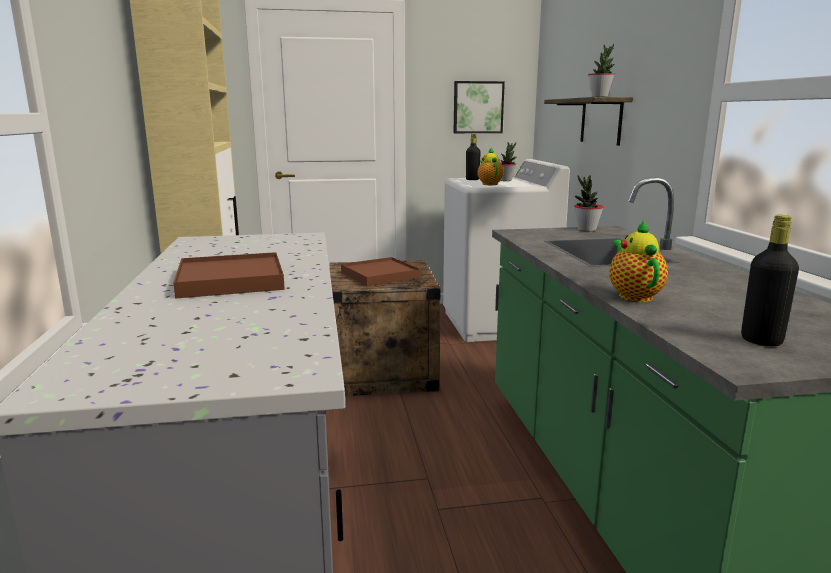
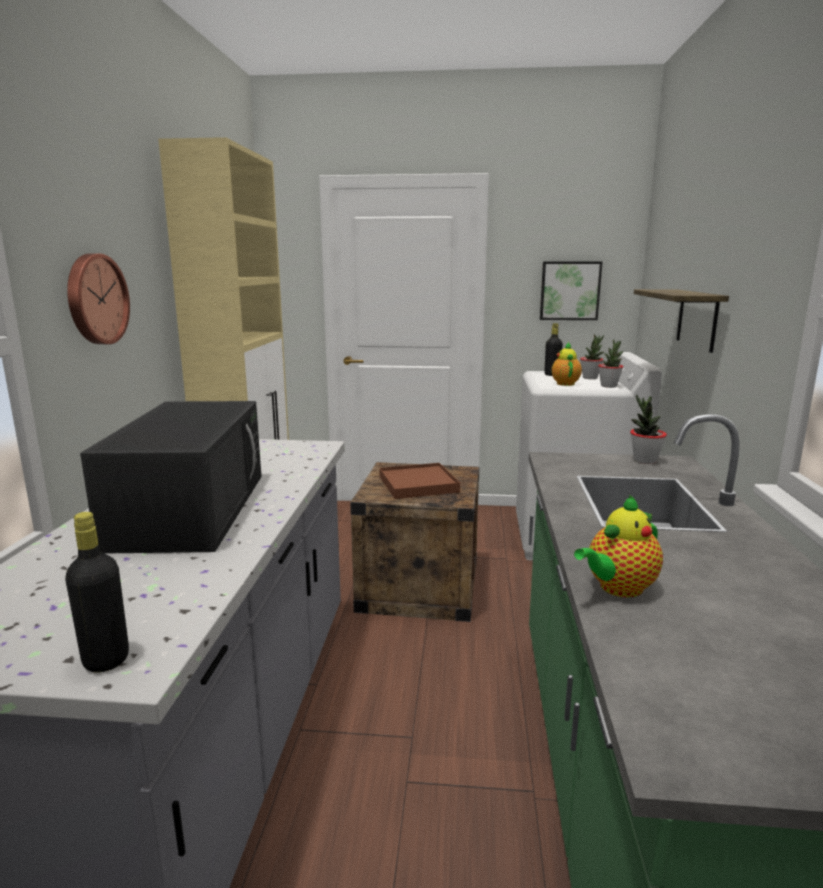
camera: 15 degrees right, 0 degrees up
brown tray [173,252,285,299] -> black microwave [80,401,261,554]
potted plant [588,44,615,97] -> potted plant moved to [598,340,624,388]
teapot [609,220,668,302] -> teapot turned 135 degrees counterclockwise [574,495,663,598]
black bottle [741,215,799,346] -> black bottle moved to [65,512,129,672]
none -> wall clock [67,253,130,344]

